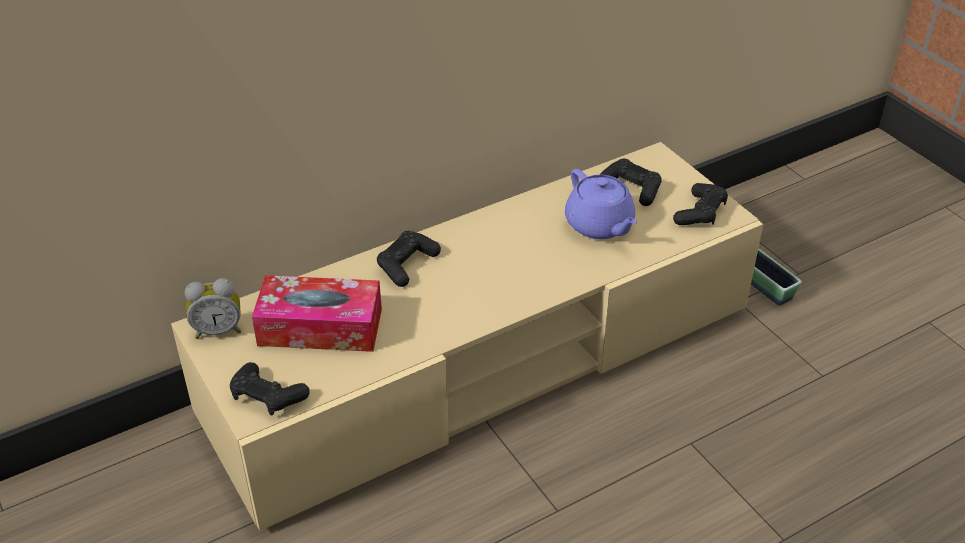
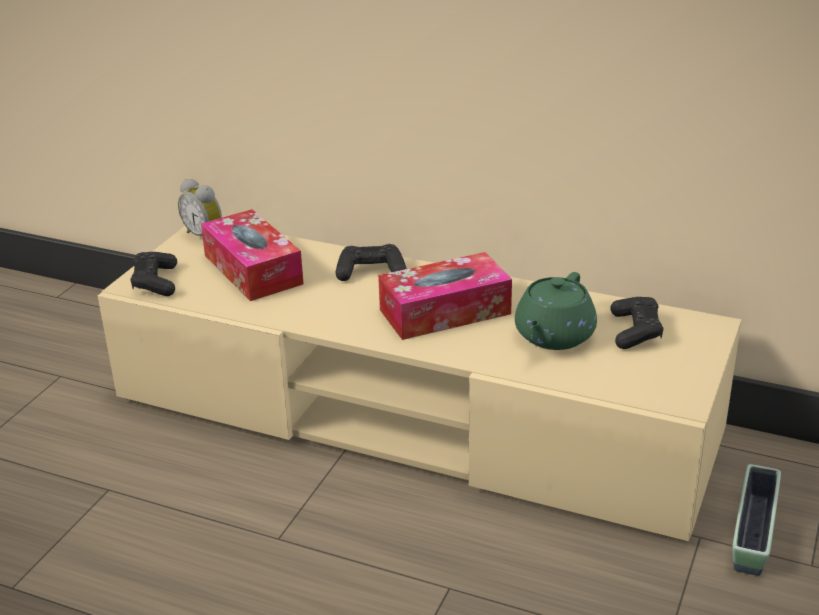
camera: 55 degrees right, 10 degrees down
purple teapot [565,169,637,239] -> green teapot [515,272,597,350]
black game controller [673,183,728,225] -> none
none -> tissue box [378,252,512,340]

